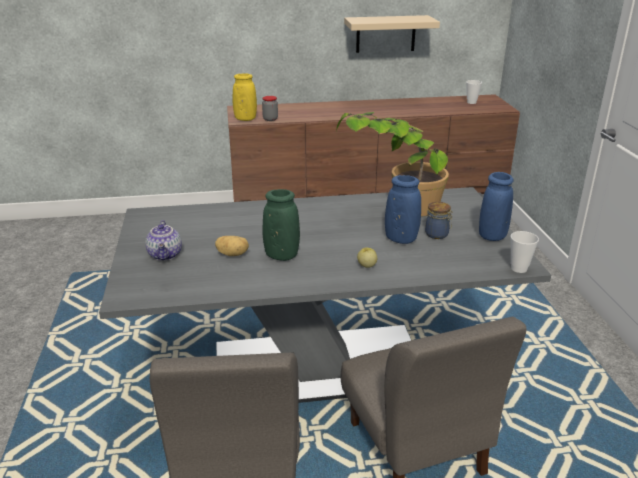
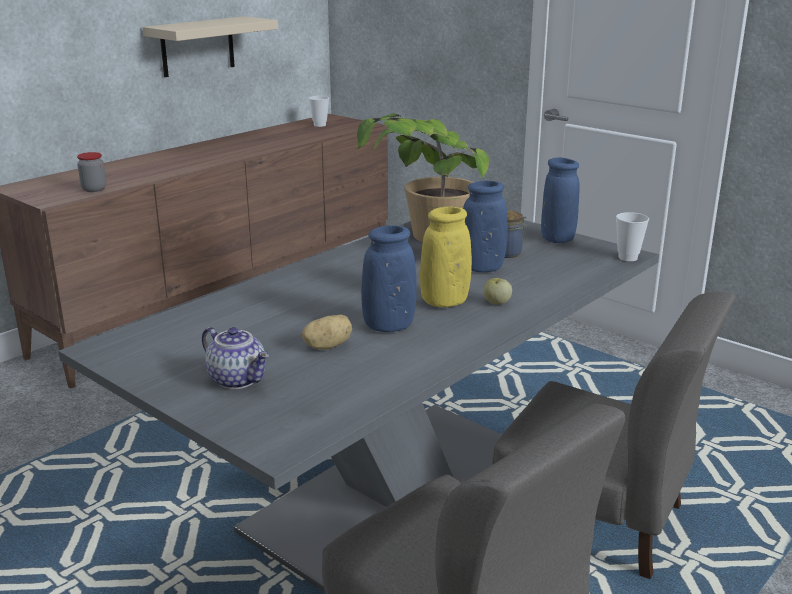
camera: 40 degrees left, 5 degrees down
yellow vase [233,73,257,121] -> yellow vase moved to [420,207,472,307]
green vase [262,189,300,261] -> blue vase [361,225,417,332]

